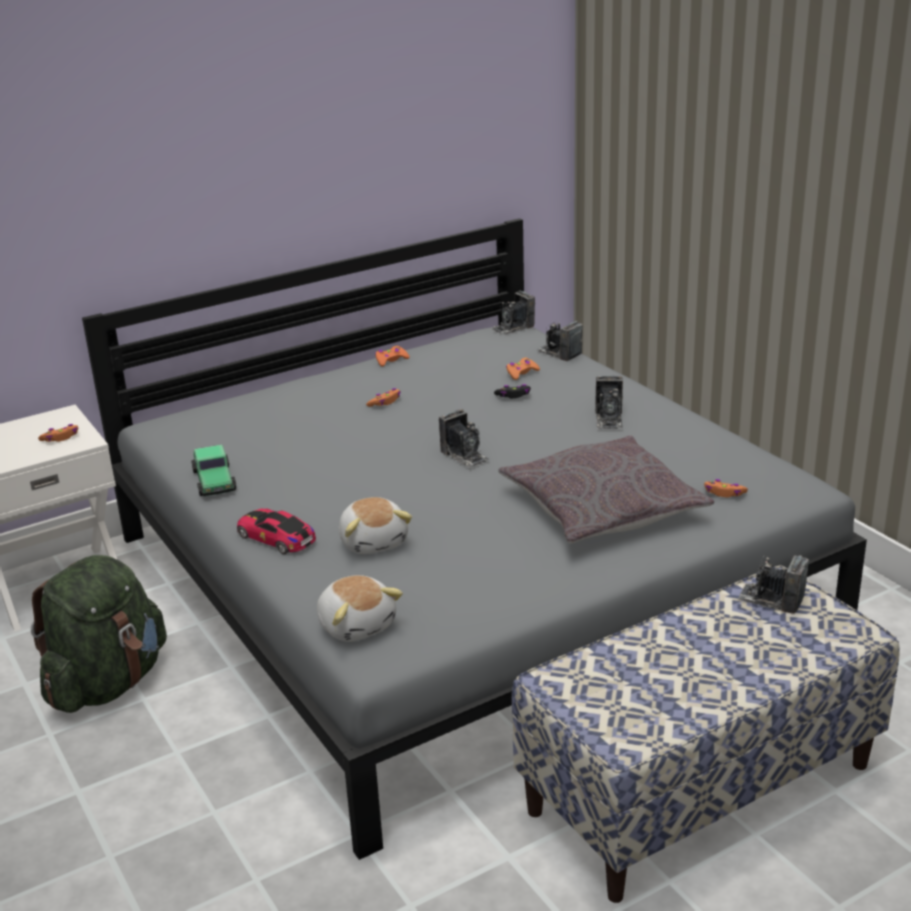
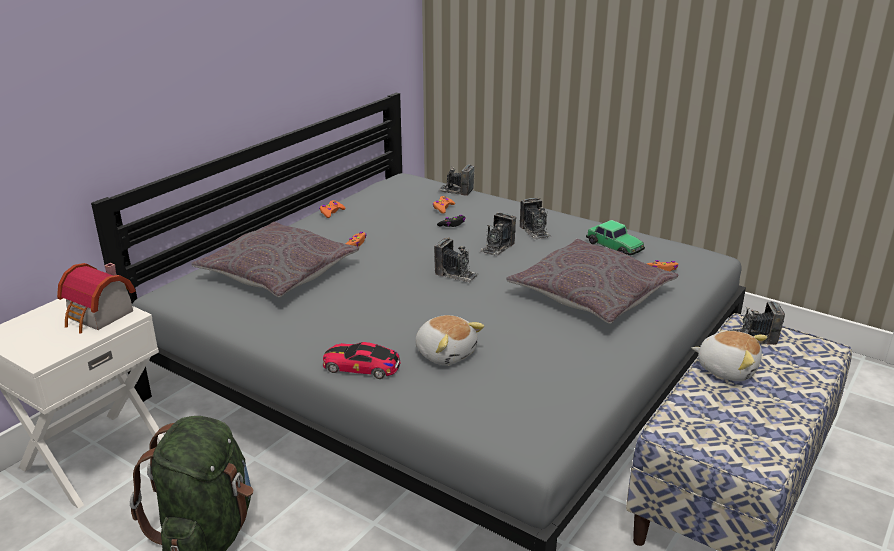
camera: 25 degrees left, 0 degrees up
orange game controller [38,424,78,442] -> toy house [57,263,136,334]
toy car [191,444,236,496] -> toy car moved to [586,220,645,256]
plush toy [317,575,403,642] -> plush toy moved to [692,331,767,381]
camera [491,291,535,335] -> camera moved to [479,212,516,256]
none -> grey pillow [191,222,359,297]

